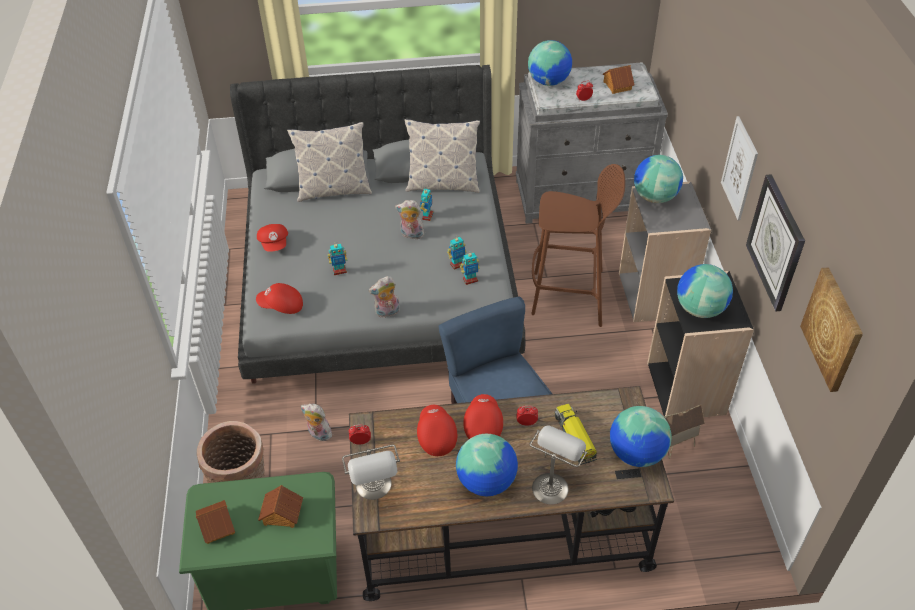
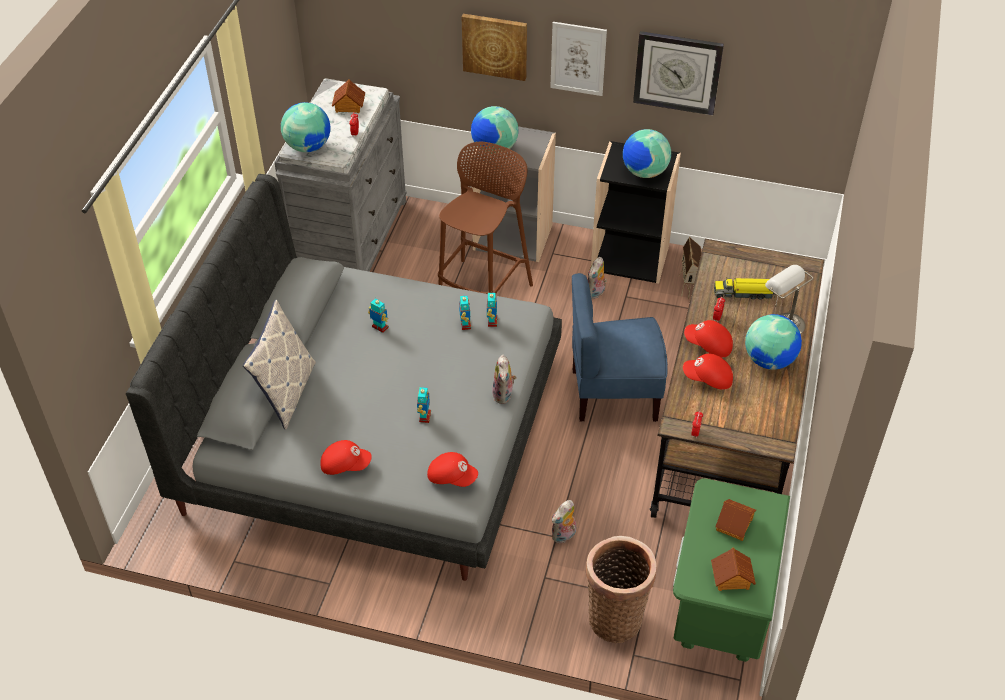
camera: 70 degrees left, 0 degrees up
red cap [256,283,303,314] -> red cap turned 90 degrees counterclockwise [427,452,478,487]
white table lamp [342,444,400,500] -> none
plush toy [395,200,424,239] -> plush toy moved to [588,257,607,299]
pillow [404,119,480,193] -> none
globe [610,406,672,467] -> none
picture [800,267,863,392] -> picture moved to [462,14,527,81]

